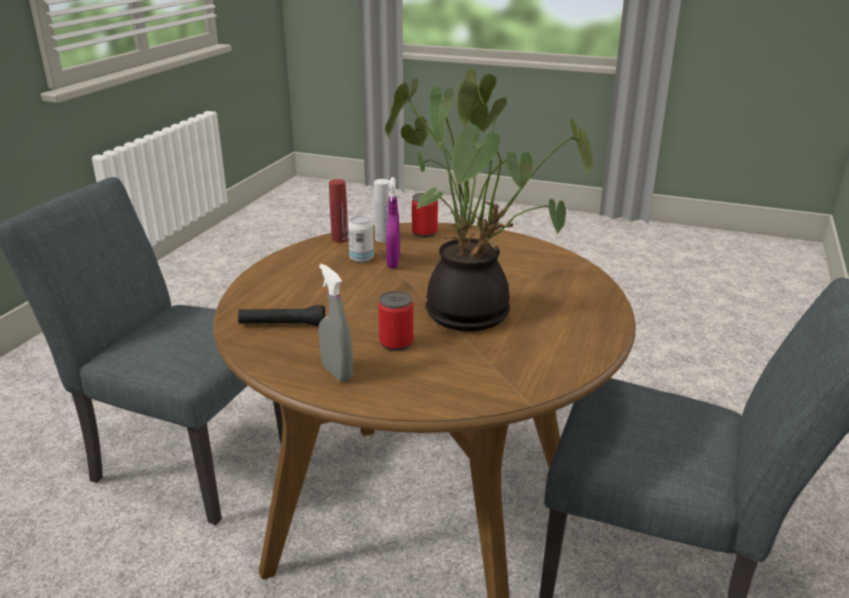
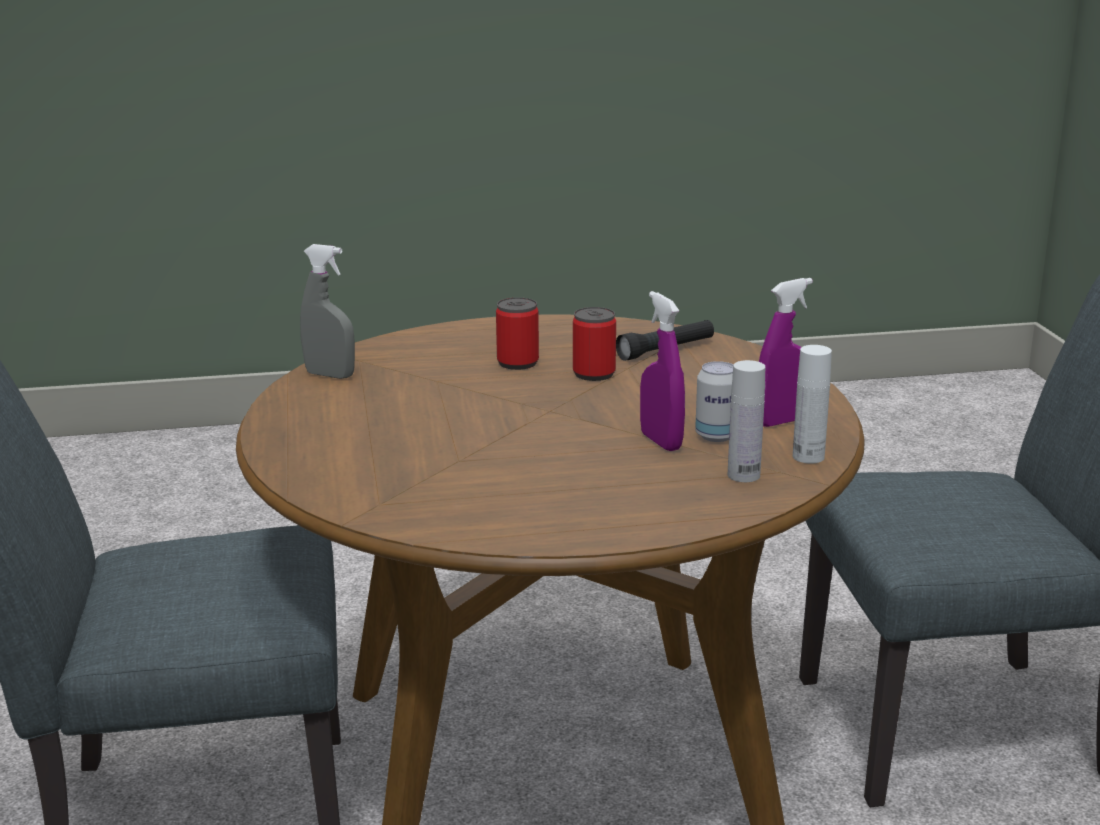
camera: 150 degrees right, 5 degrees down
grey spray bottle [319,264,353,382] -> grey spray bottle moved to [300,244,355,379]
red bottle [329,179,348,243] -> white bottle [793,345,832,464]
potted plant [385,69,593,331] -> none
can [412,193,438,238] -> can moved to [573,307,616,381]
none -> purple spray bottle [759,278,813,427]

